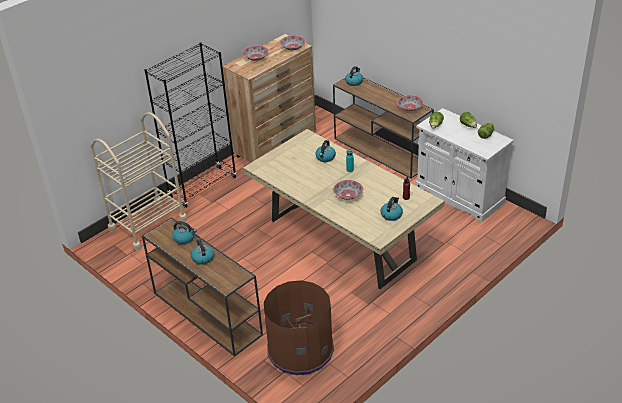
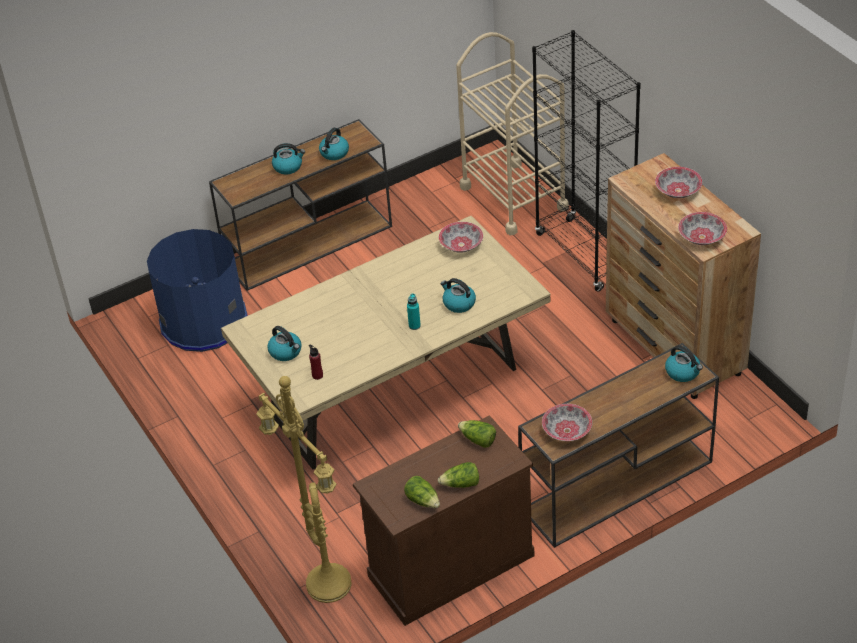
camera: 105 degrees right, 5 degrees up
brown trash can [264,280,334,375] -> blue trash can [147,229,248,352]
bowl [333,180,363,200] -> bowl moved to [439,222,483,253]
white cabinet [415,108,514,222] -> brown cabinet [353,415,535,626]
none -> yellow floor lamp [256,376,352,603]

